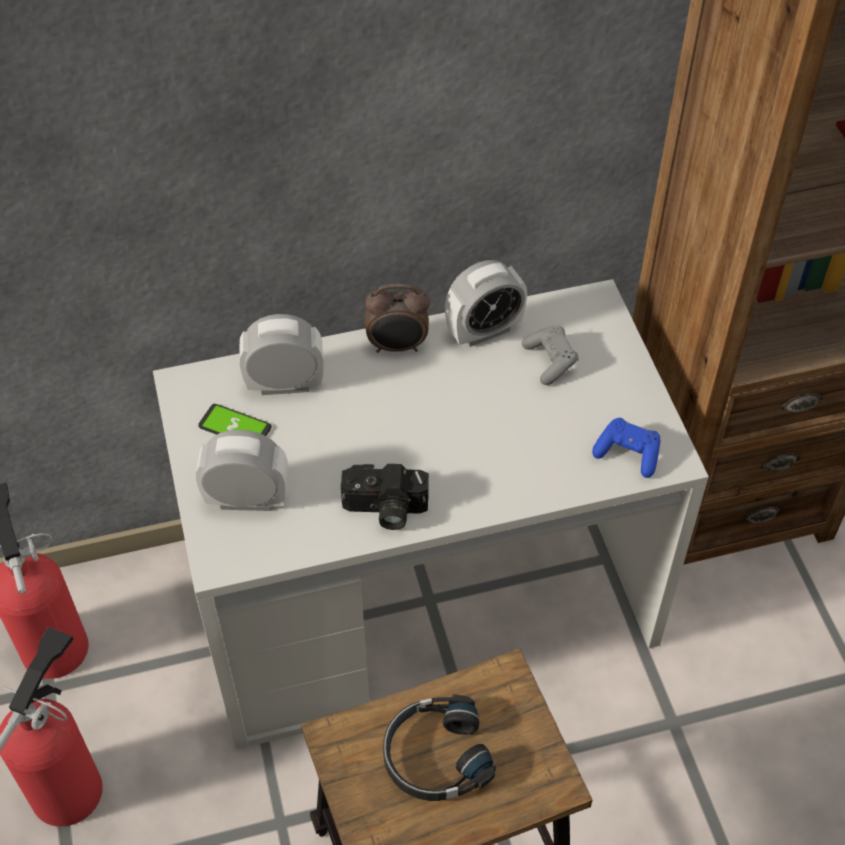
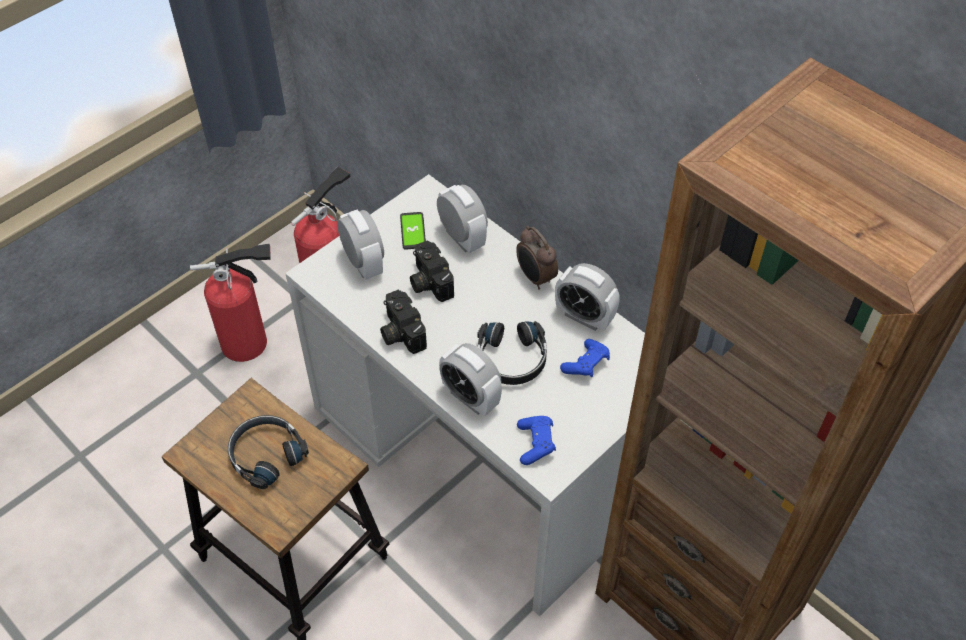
camera: 60 degrees right, 0 degrees up
grey game controller [522,325,579,385] -> blue game controller [560,339,610,377]
none -> camera [410,240,454,302]
none -> alarm clock [439,343,502,416]
none -> black headphones [477,321,547,385]

